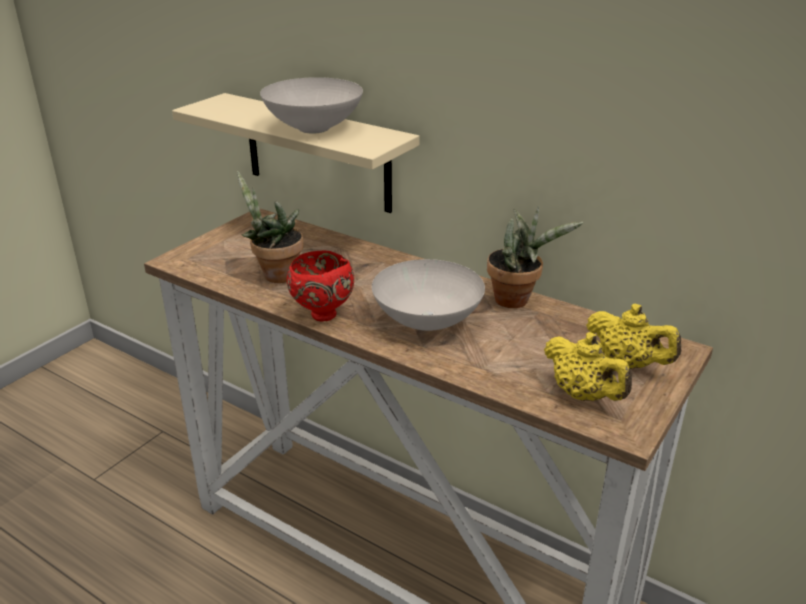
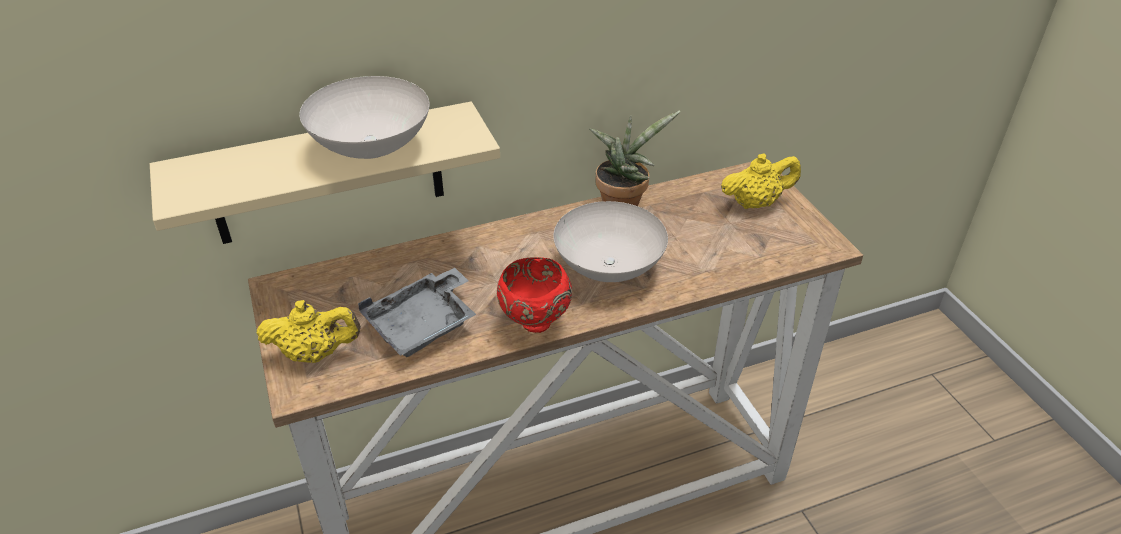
camera: 55 degrees left, 10 degrees up
potted plant [237,171,303,283] -> grey tray [358,268,476,357]
yellow teapot [544,332,632,401] -> yellow teapot moved to [257,300,361,363]

